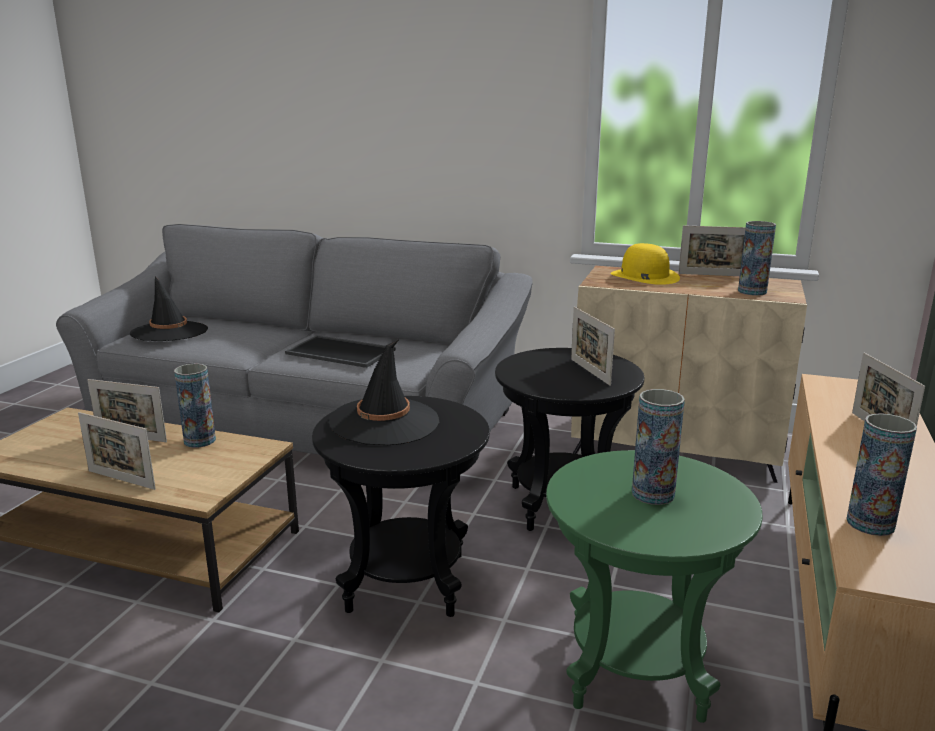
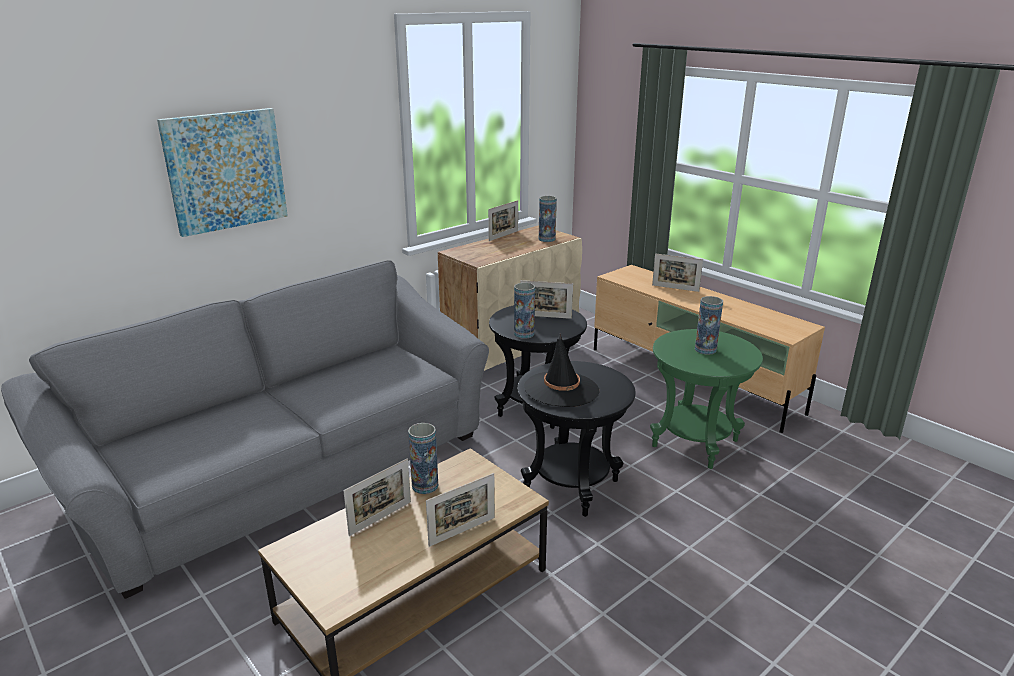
camera: 60 degrees left, 5 degrees up
black hat [130,276,208,341] -> none
tray [285,335,395,368] -> none
yellow hat [610,243,680,285] -> none
vase [846,413,917,536] -> vase moved to [514,283,535,339]
none -> picture [157,108,288,237]

